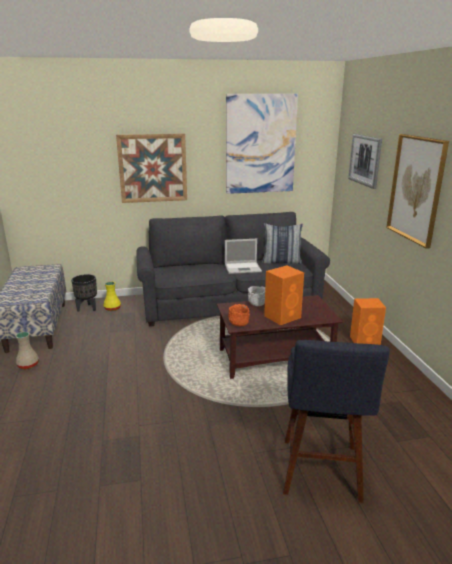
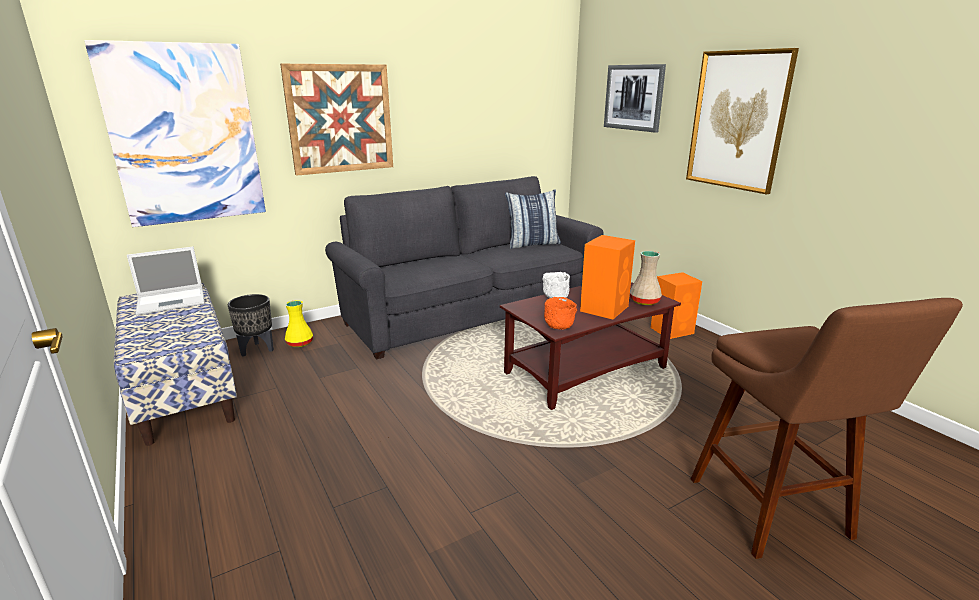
camera: 20 degrees left, 0 degrees up
beige vase [16,332,39,369] -> beige vase moved to [630,251,662,305]
laptop [225,239,262,274] -> laptop moved to [127,247,205,316]
picture [226,94,298,194] -> picture moved to [84,40,266,227]
blue stool [283,340,390,503] -> brown stool [691,298,963,559]

